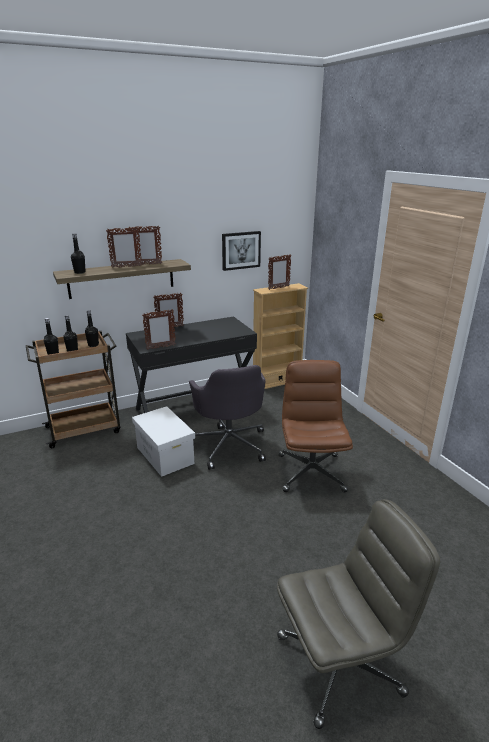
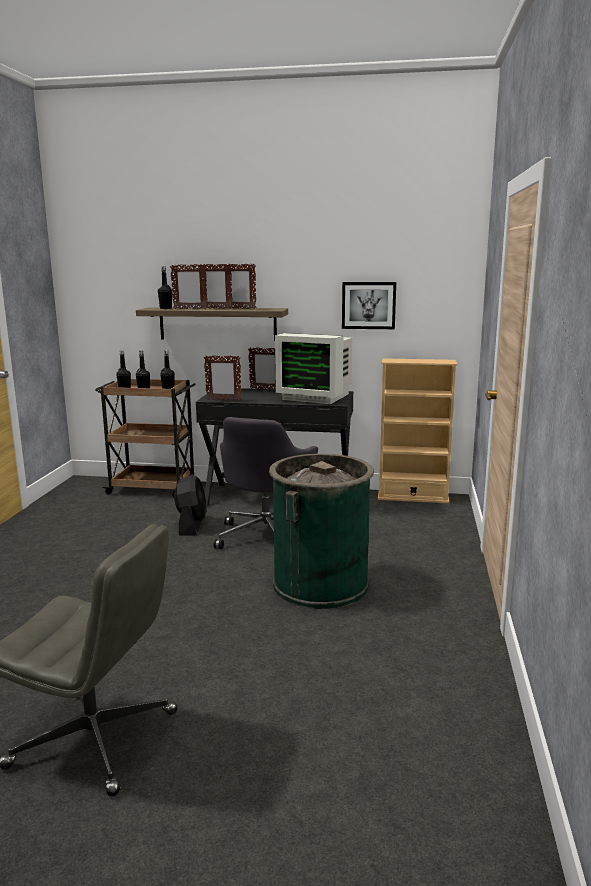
camera: 35 degrees right, 10 degrees down
white storage box [132,406,195,477] -> black fan [174,475,207,536]
picture frame [268,254,291,290] -> picture frame moved to [170,264,208,310]
brown office chair [279,360,353,492] -> green trash can [269,454,374,609]
none -> monitor [275,333,352,404]

